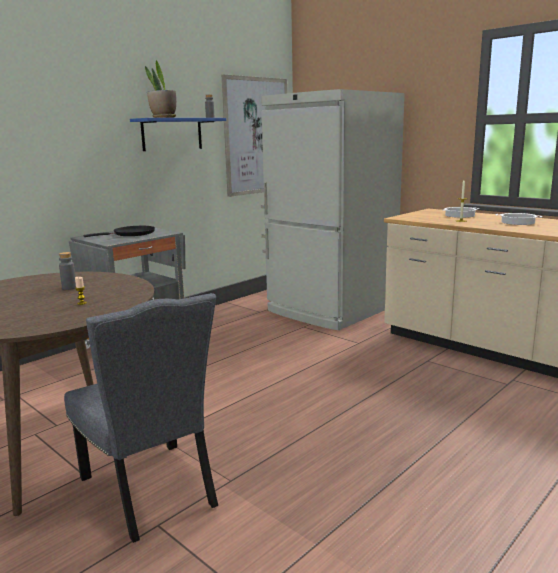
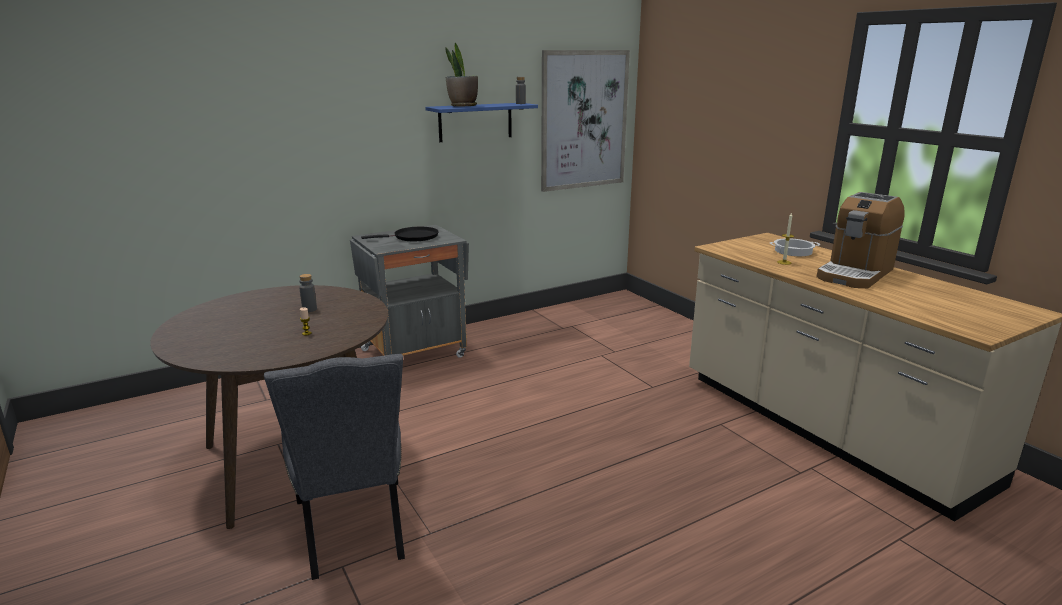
camera: 15 degrees right, 5 degrees up
white fridge [260,89,405,330] -> none
cooking pot [495,213,542,225] -> coffee machine [817,192,905,288]

